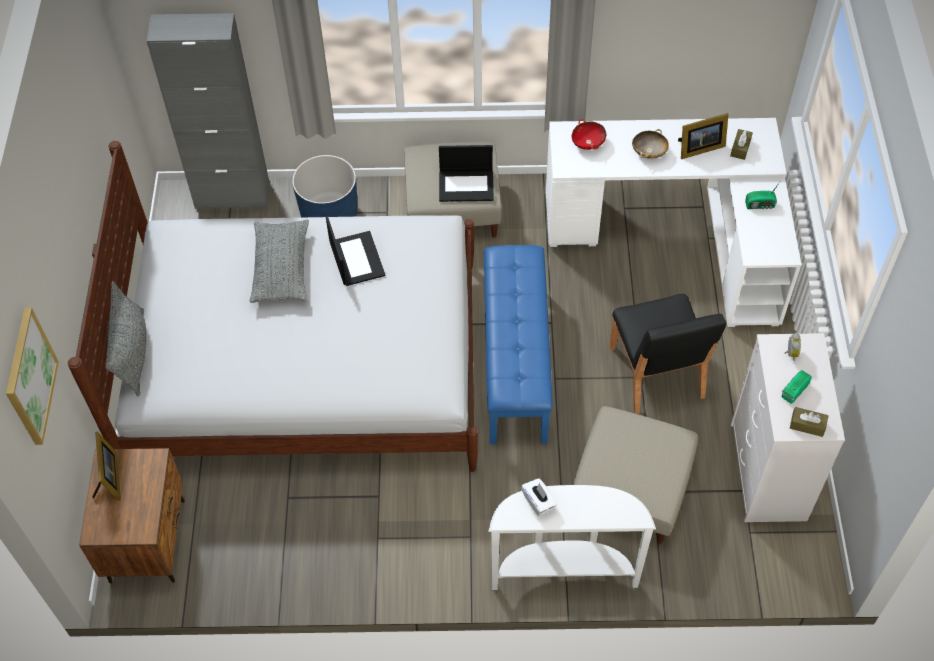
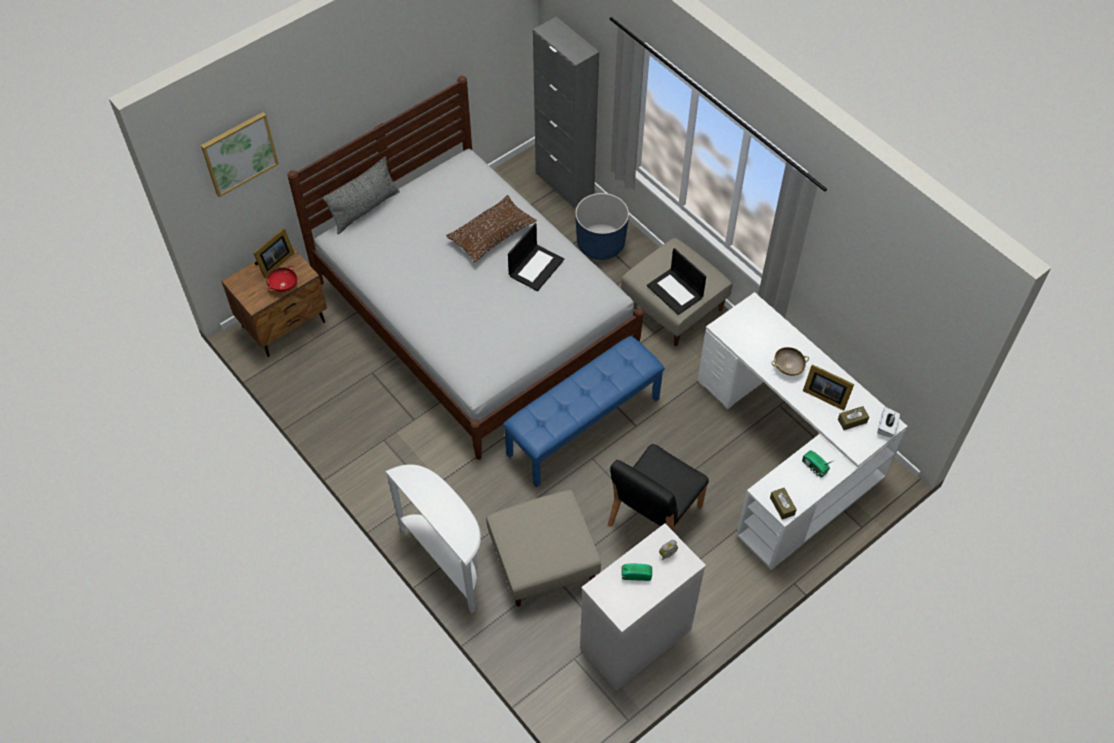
camera: 50 degrees right, 0 degrees up
grey pillow [250,219,309,303] -> brown pillow [446,195,537,263]
white tissue box [521,478,557,516] -> white tissue box moved to [878,407,900,438]
red bowl [572,119,606,150] -> red bowl moved to [266,266,297,292]
brown tissue box [790,407,829,437] -> brown tissue box moved to [770,488,797,520]

